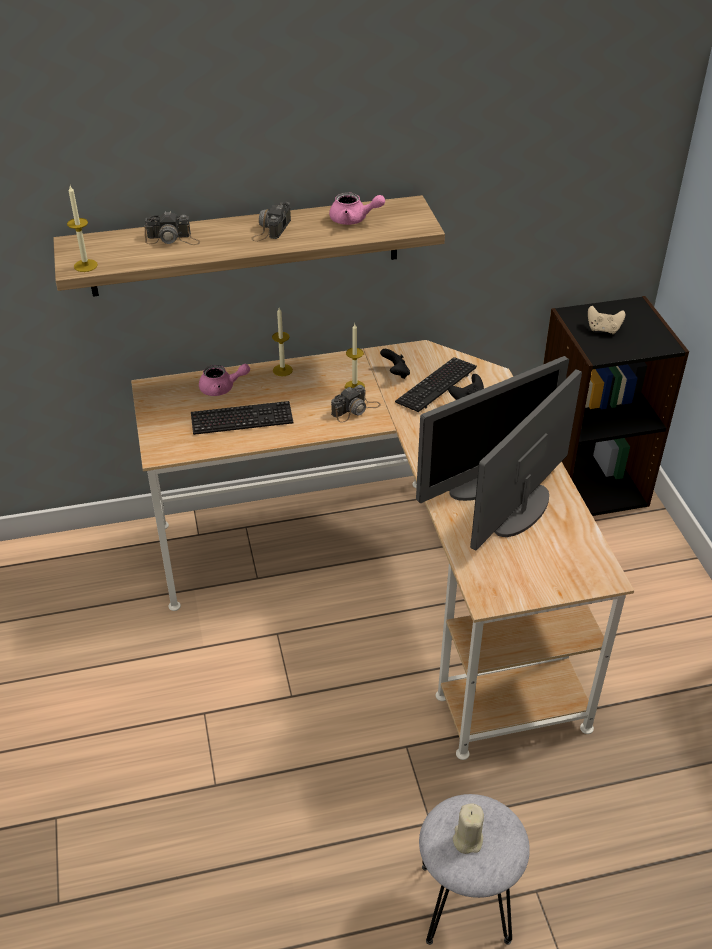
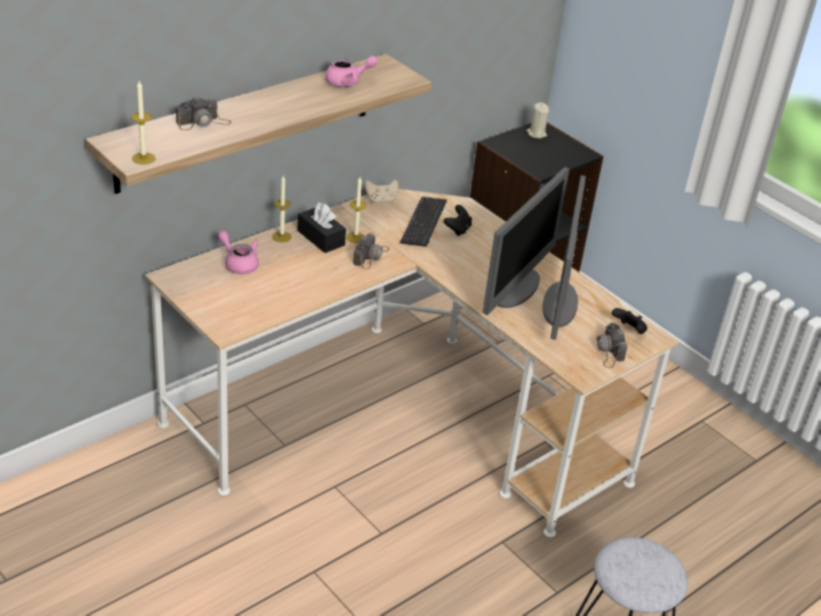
camera: 30 degrees left, 5 degrees down
keyboard [191,401,293,435] -> none
pink teapot [199,364,250,396] -> pink teapot turned 105 degrees counterclockwise [218,231,259,274]
camera [251,201,291,241] -> camera moved to [596,323,627,368]
black game controller [380,349,410,379] -> black game controller moved to [612,308,647,334]
beige candle [453,803,484,854] -> beige candle moved to [526,103,549,139]
beige game controller [588,306,625,334] -> beige game controller moved to [364,180,399,203]
none -> black tissue box [297,202,346,253]

